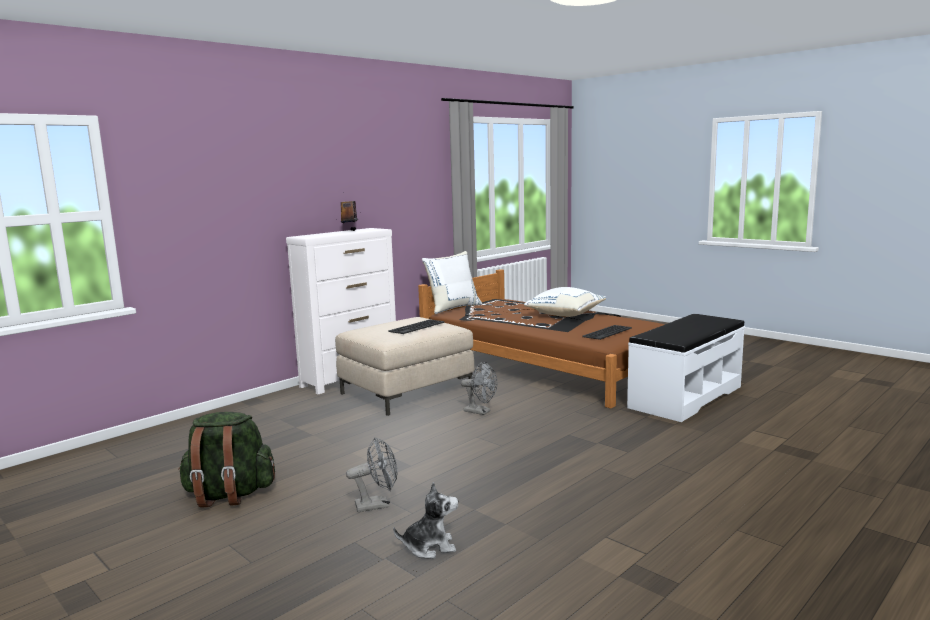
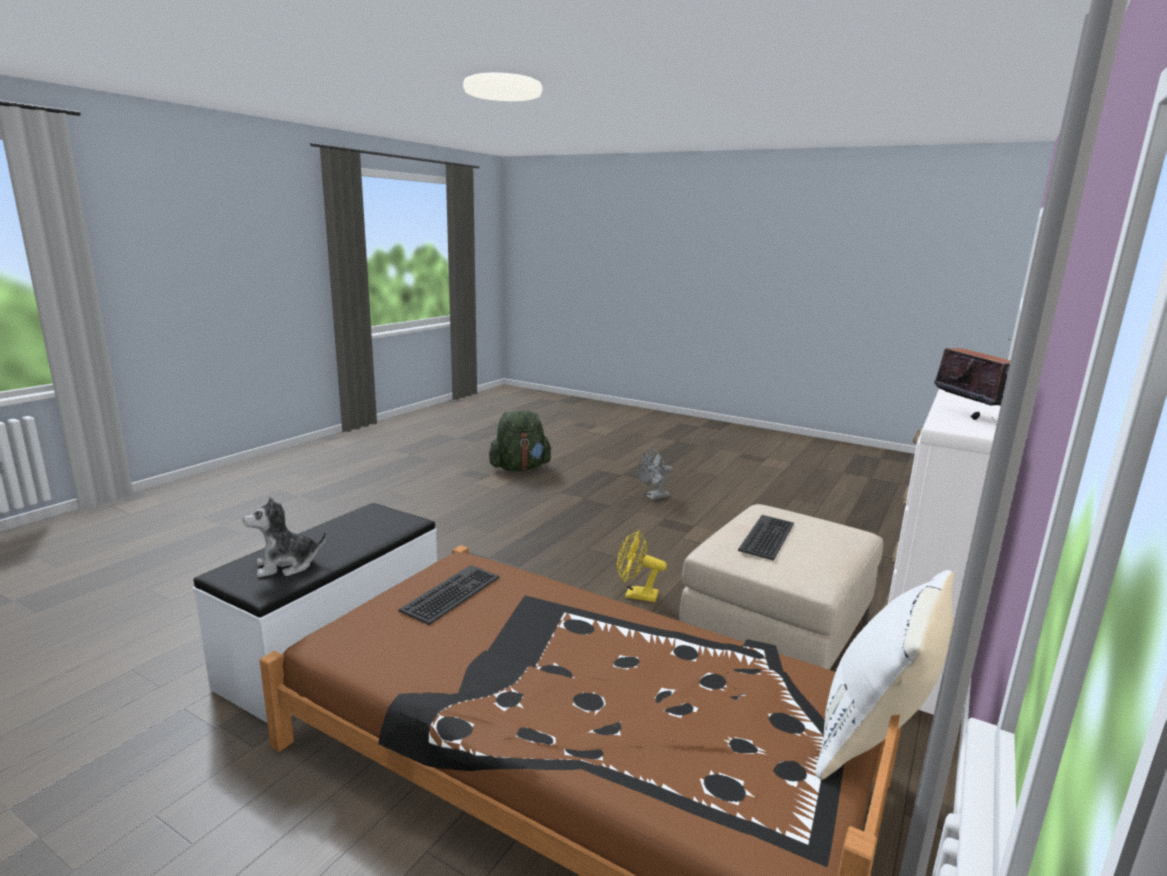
camera: 165 degrees right, 5 degrees up
green backpack [178,412,275,507] -> green backpack moved to [489,411,551,472]
plush toy [393,482,458,559] -> plush toy moved to [243,496,327,577]
grey fan [461,362,497,415] -> yellow fan [617,530,667,602]
white pillow [524,287,606,317] -> none

